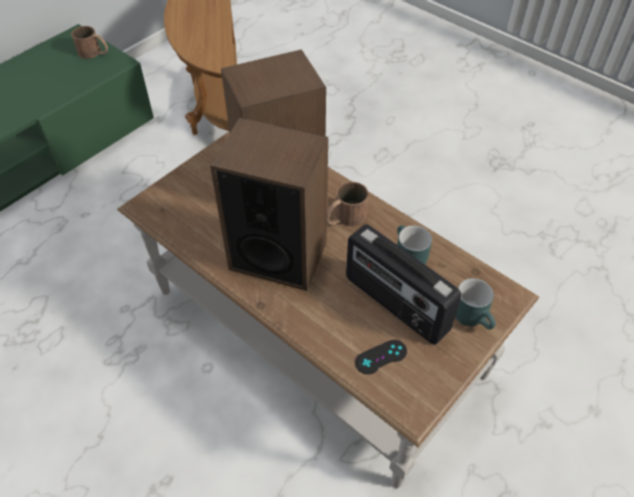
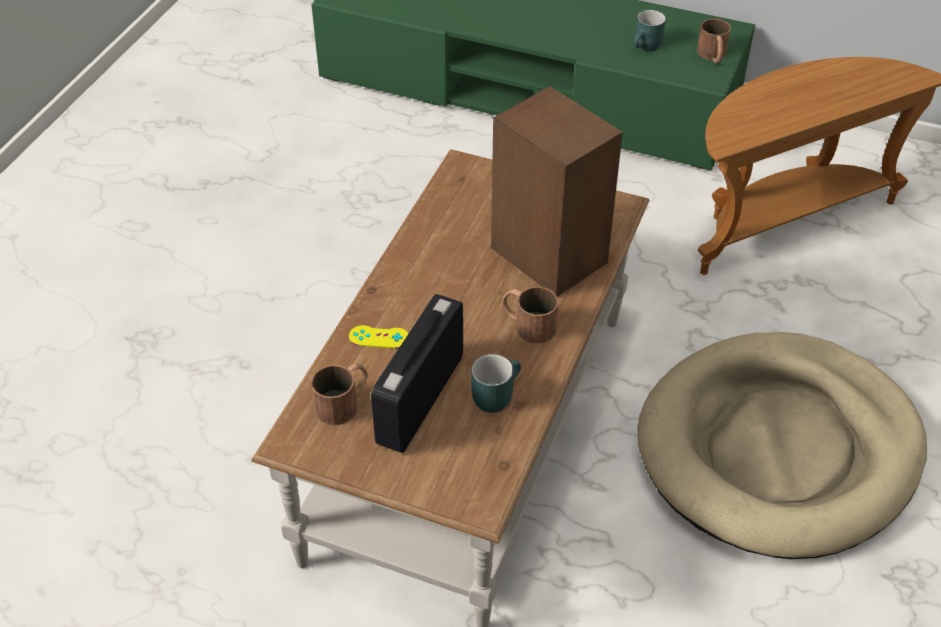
camera: 70 degrees right, 5 degrees down
speaker [210,117,328,291] -> none
black game controller [355,340,407,374] -> brown mug [311,364,368,425]
turquoise mug [455,278,496,330] -> turquoise mug moved to [634,10,666,51]
none -> yellow game controller [349,325,409,348]
none -> beige dog bed [637,332,927,559]

